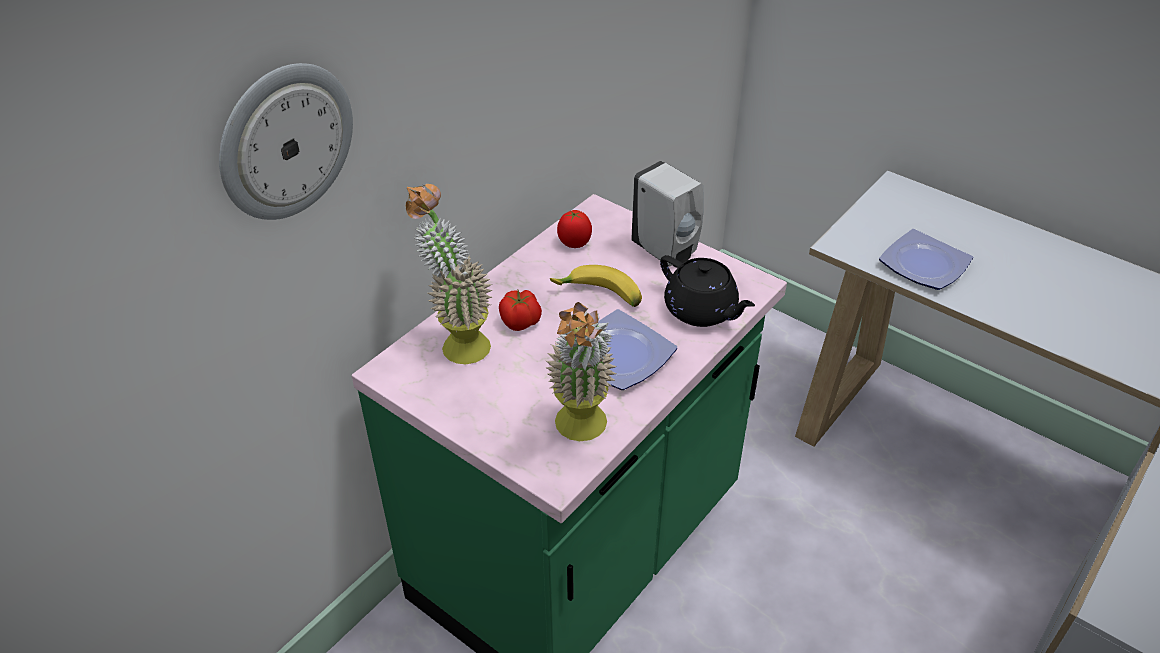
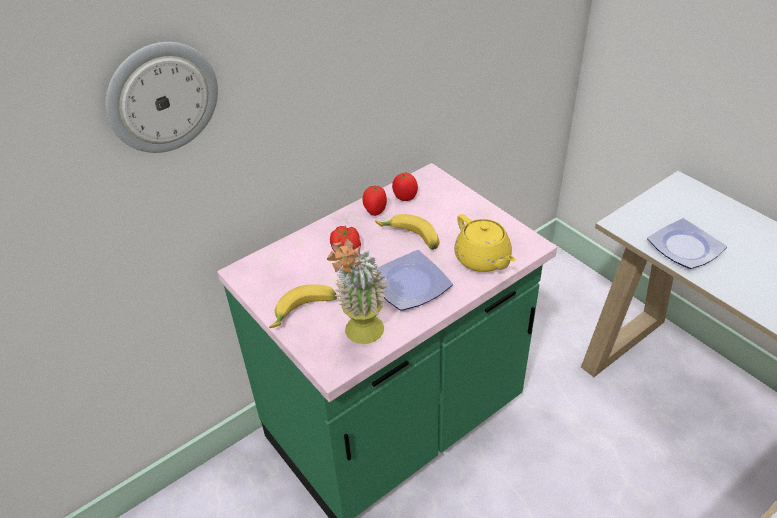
camera: 15 degrees right, 0 degrees up
potted plant [406,184,493,364] -> none
white soap dispenser [631,161,704,267] -> none
black teapot [660,255,755,327] -> yellow teapot [454,214,516,272]
none -> banana [269,284,337,328]
none -> tomato [362,186,387,216]

